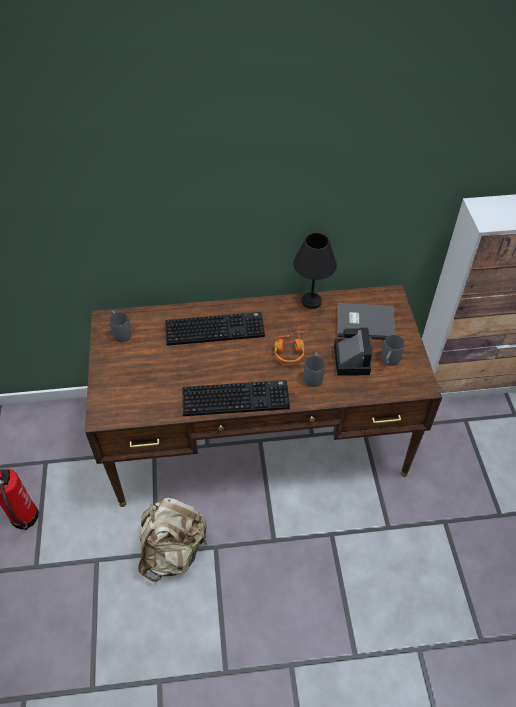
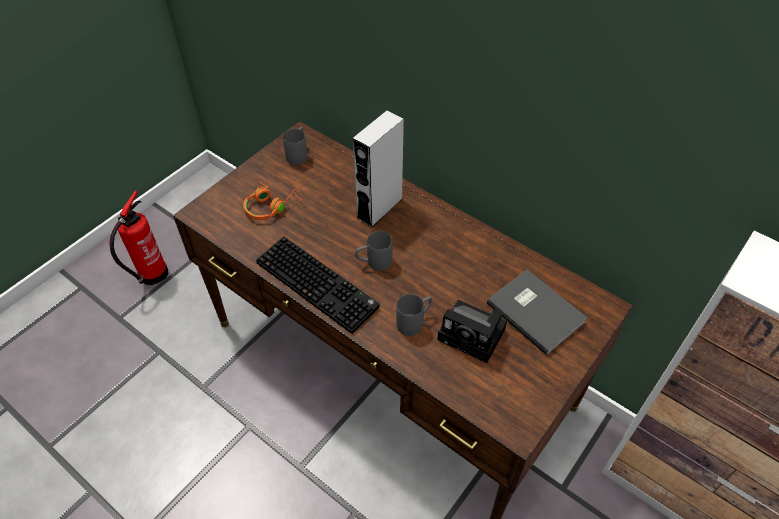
camera: 45 degrees right, 0 degrees up
beige backpack [138,498,207,581] -> none
keyboard [165,312,265,346] -> grey speaker [353,110,404,228]
orange headphones [274,326,307,364] -> orange headphones moved to [243,182,303,220]
black table lamp [293,233,337,309] -> none
camera [334,327,372,376] -> camera turned 75 degrees clockwise [437,300,507,363]
grey mug [381,335,405,366] -> grey mug moved to [355,231,393,271]

